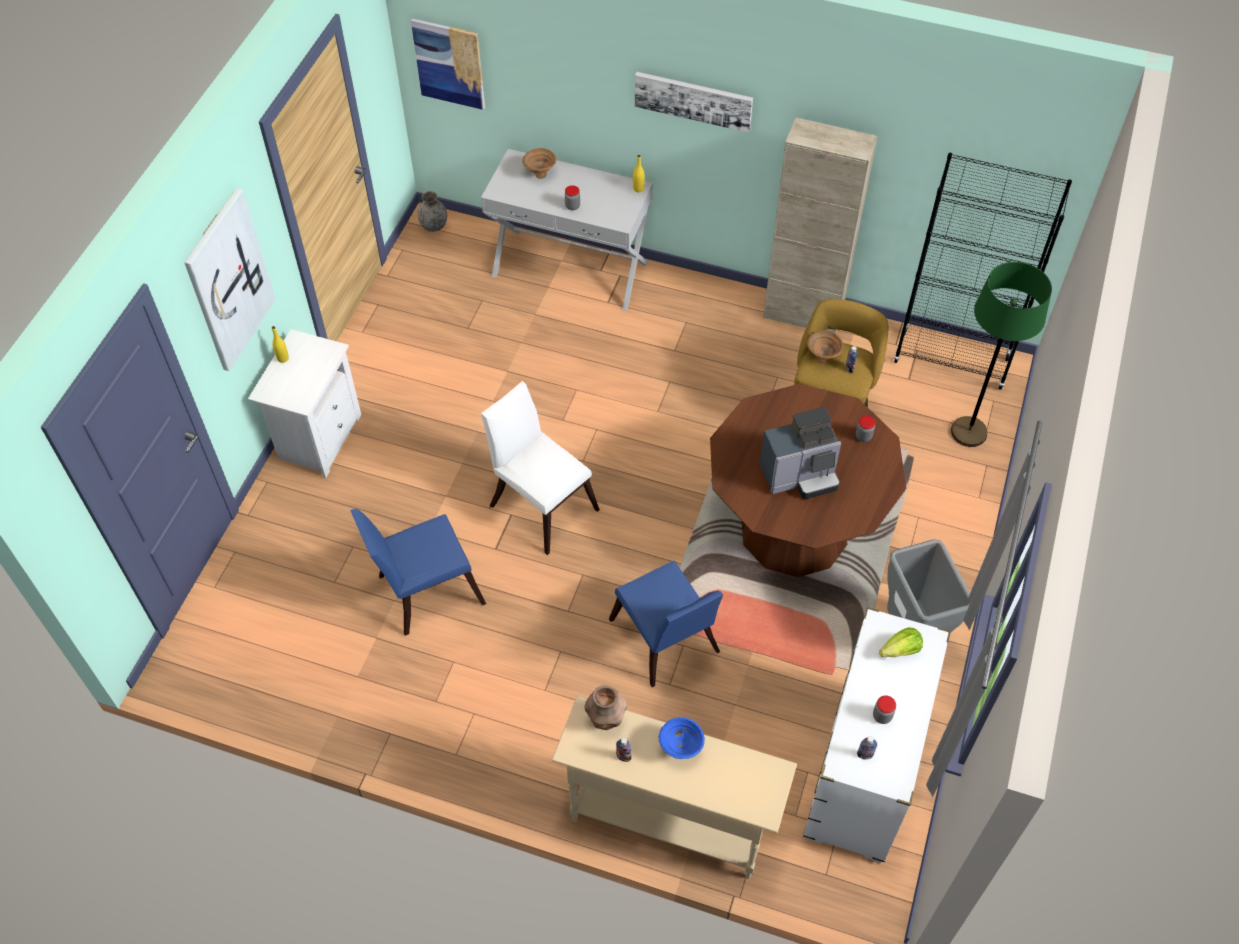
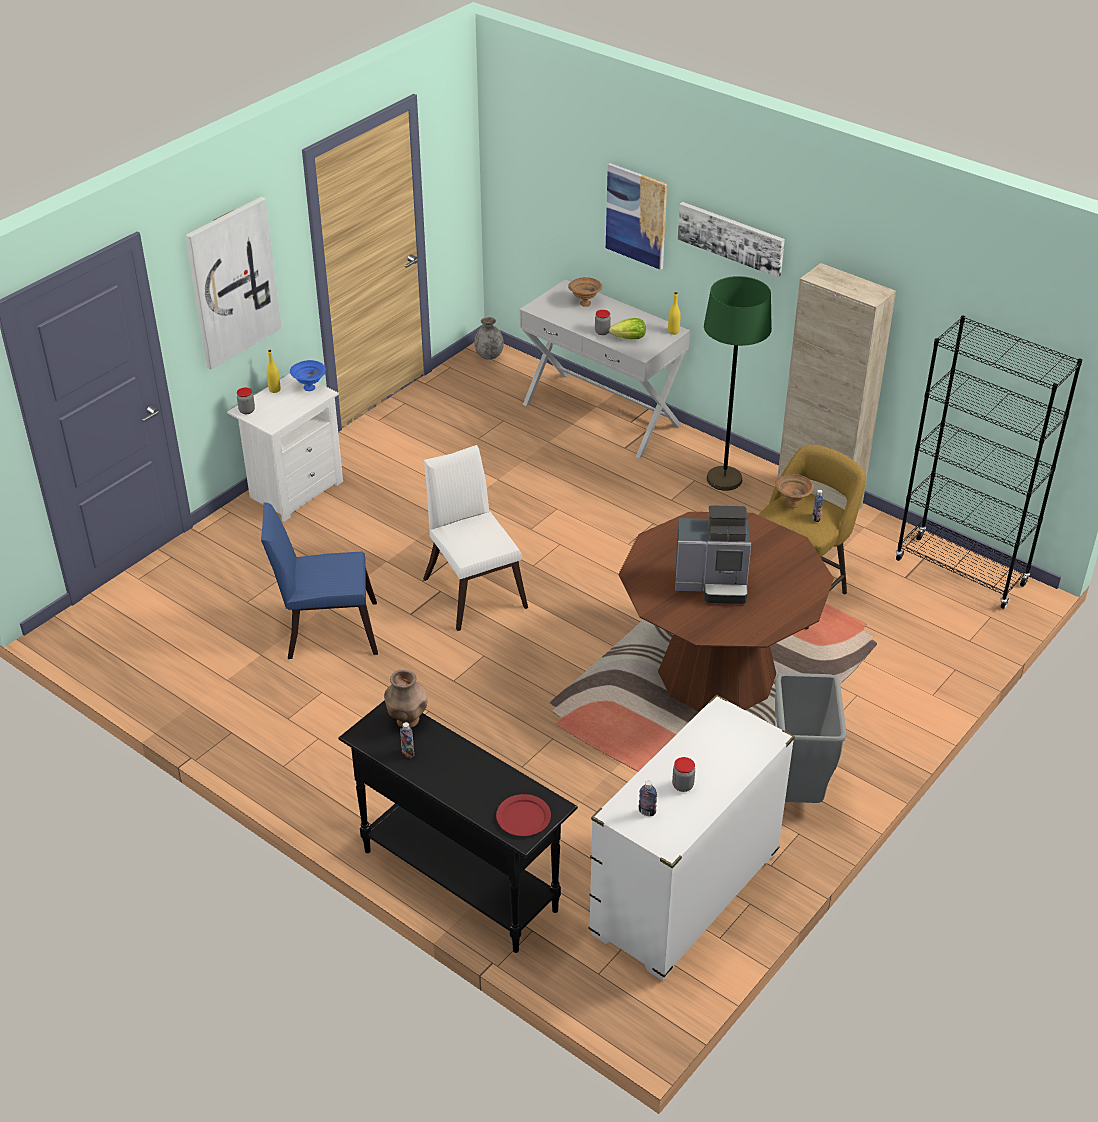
camera: 20 degrees right, 15 degrees down
picture [411,18,485,110] -> picture moved to [606,163,667,270]
beige console table [552,695,797,879] -> black console table [338,700,578,953]
blue chair [609,561,723,687] -> none
blue bowl [659,717,705,759] -> blue bowl moved to [290,360,326,391]
jar [856,416,875,442] -> jar moved to [237,388,255,414]
lettuce [879,627,923,657] -> lettuce moved to [609,318,646,339]
green floor lamp [951,262,1052,447] -> green floor lamp moved to [704,276,772,491]
none -> red plate [496,794,551,836]

